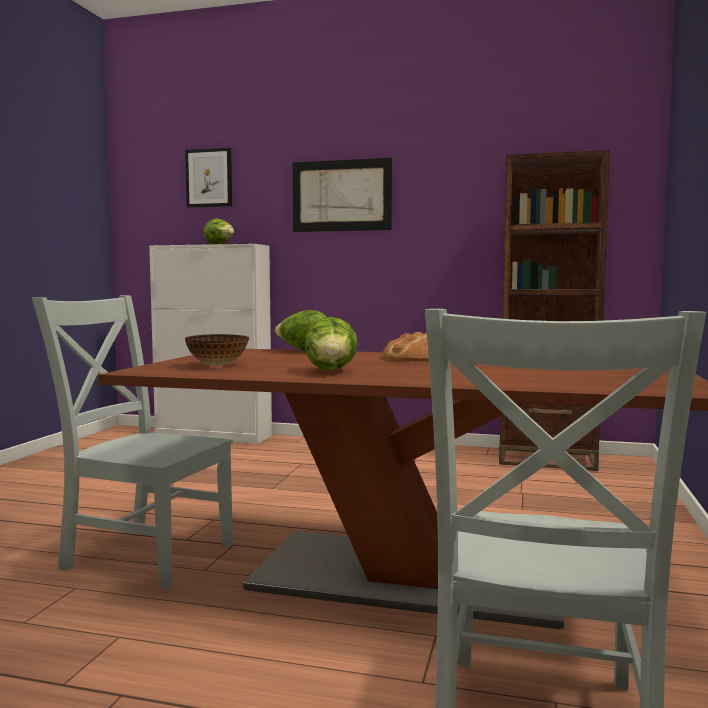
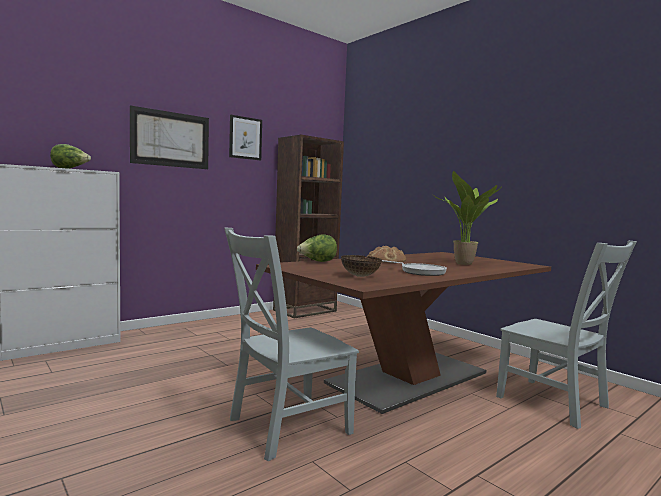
camera: 55 degrees left, 0 degrees up
picture [185,148,232,208] -> picture moved to [229,115,262,160]
lettuce [304,317,358,370] -> frying pan [382,260,447,276]
none -> potted plant [433,171,501,265]

